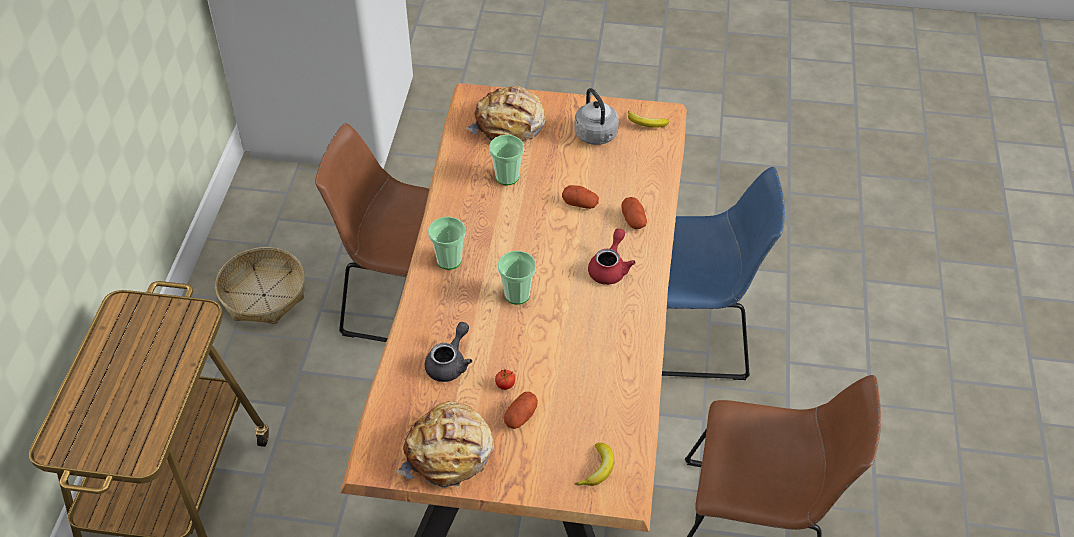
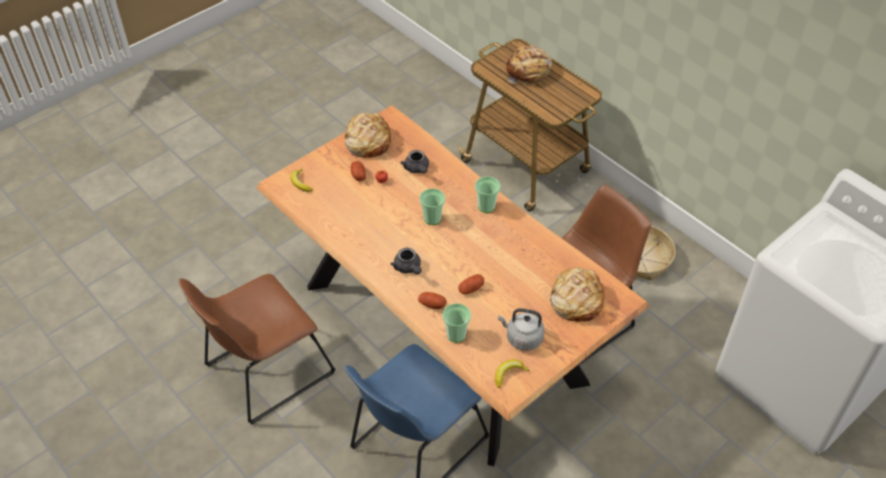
camera: 130 degrees right, 0 degrees up
cup [489,135,524,185] -> cup moved to [442,303,471,343]
red teapot [588,228,636,285] -> grey teapot [391,248,422,274]
none -> bread [506,46,552,83]

